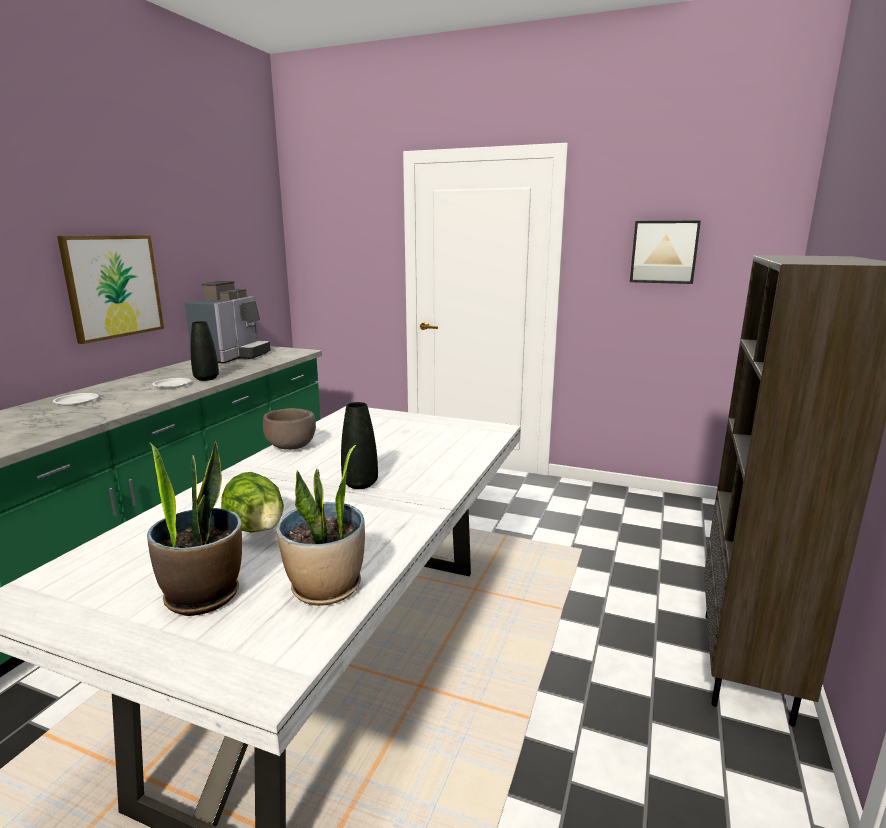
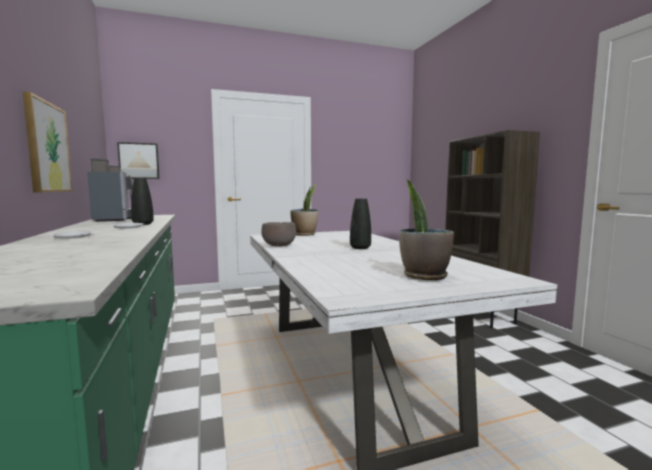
camera: 40 degrees left, 10 degrees down
lettuce [221,472,284,533] -> none
potted plant [276,445,365,606] -> potted plant moved to [290,183,318,236]
picture [630,221,701,284] -> picture moved to [117,142,160,179]

